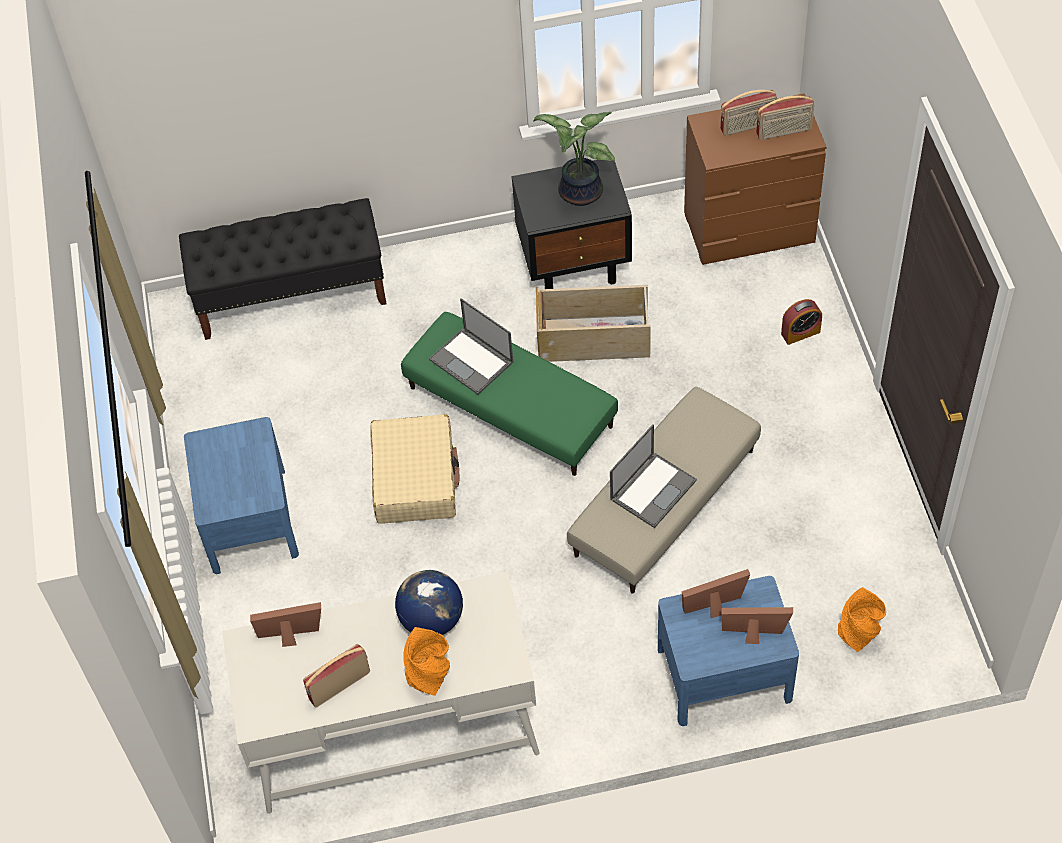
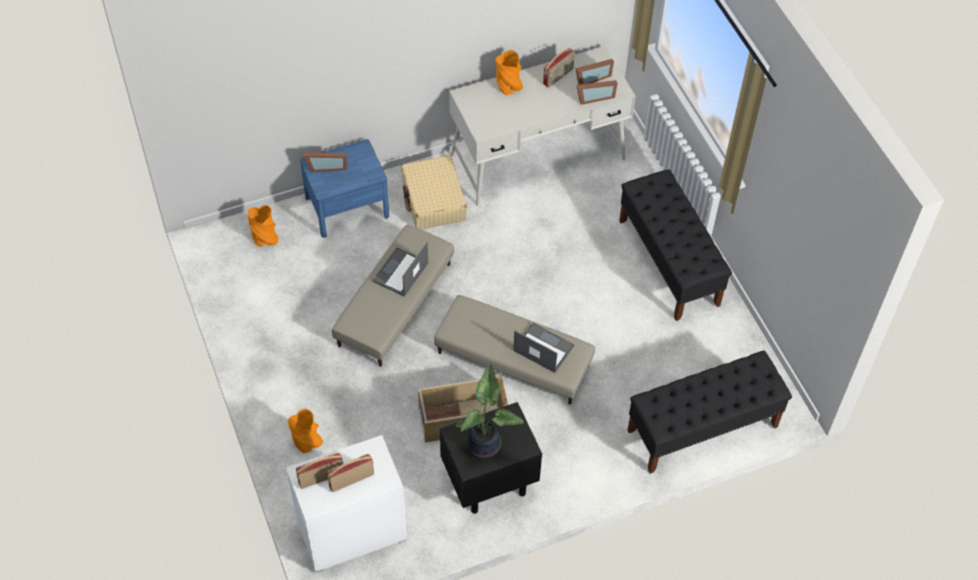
camera: 165 degrees right, 0 degrees up
blue nightstand [184,417,299,574] -> black bench [619,169,732,321]
beige suitcase [370,414,459,524] -> beige suitcase moved to [401,155,467,230]
globe [395,570,463,635] -> none
green ottoman [401,312,618,476] -> beige ottoman [434,295,595,404]
picture frame [682,569,750,618] -> picture frame moved to [576,59,614,85]
brown dresser [684,93,826,265] -> white dresser [286,435,407,572]
alarm clock [781,299,822,345] -> orange vase [288,409,323,454]

